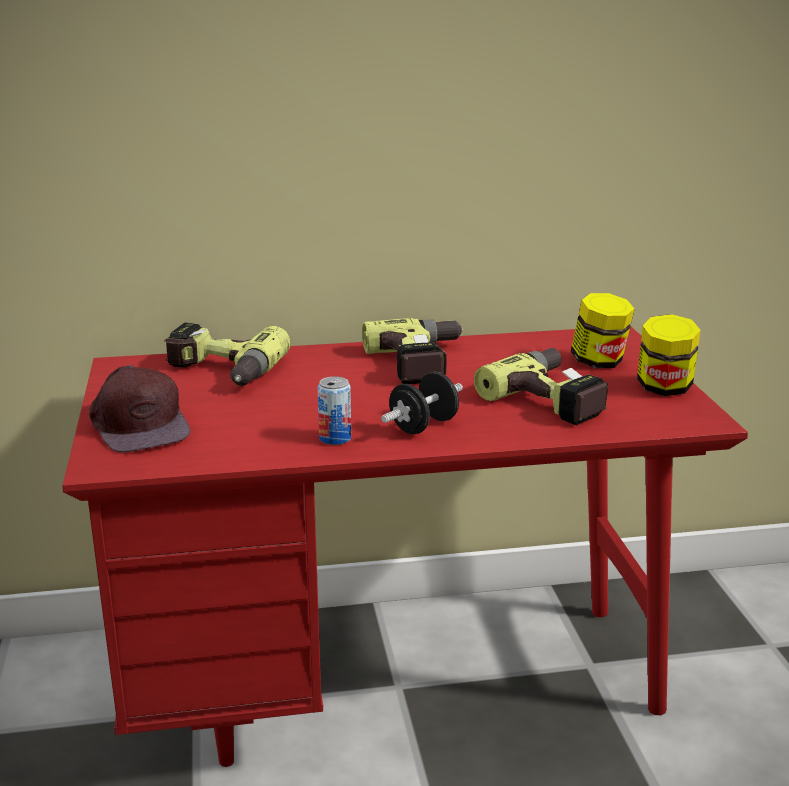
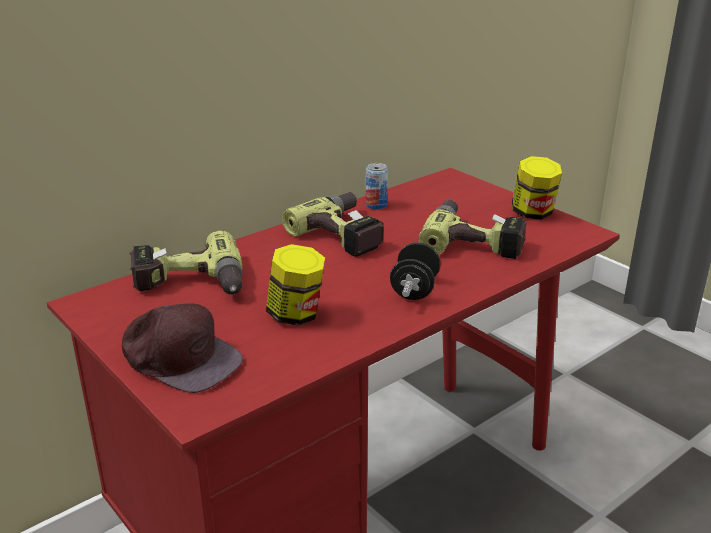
camera: 30 degrees left, 5 degrees up
can [318,376,351,445] -> can moved to [365,163,388,210]
jar [571,293,635,368] -> jar moved to [266,244,325,326]

